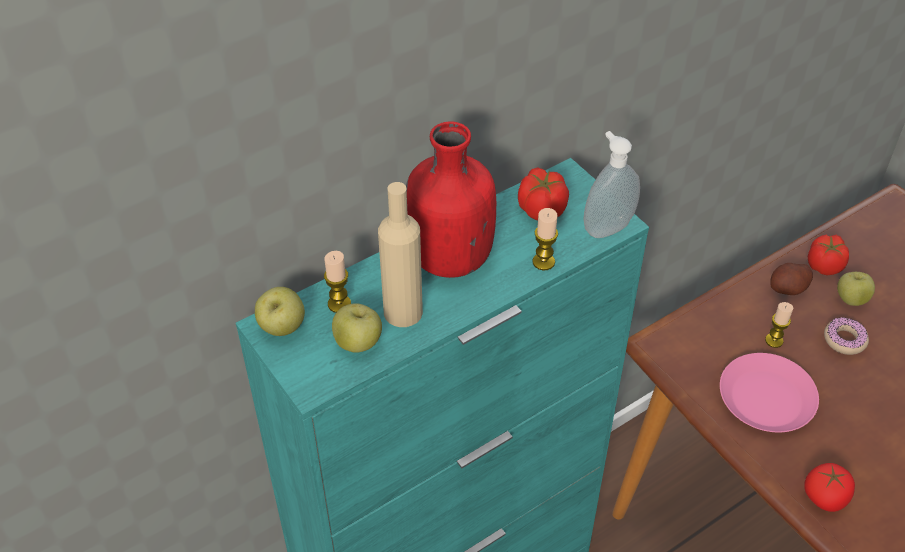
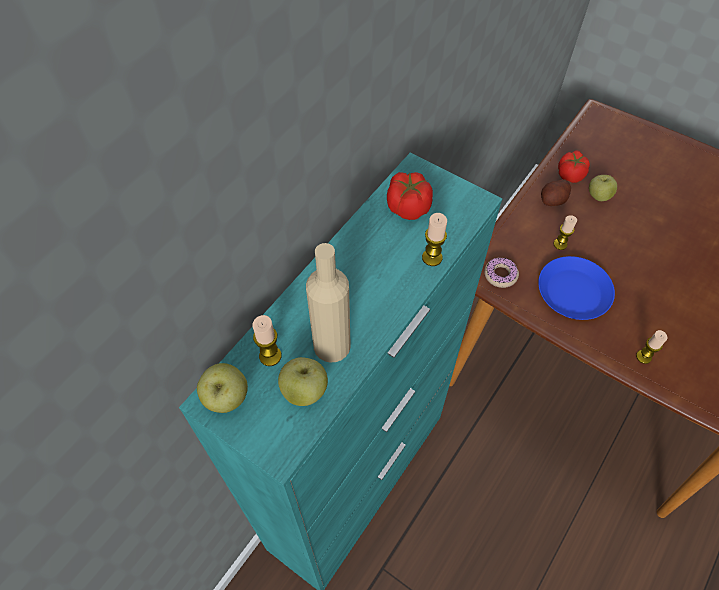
camera: 20 degrees left, 10 degrees up
red bottle [406,121,496,278] -> none
soap dispenser [584,131,640,238] -> none
pink plate [720,353,819,432] -> blue plate [538,256,615,320]
tomato [804,463,855,512] -> candle [636,330,668,364]
donut [824,317,869,355] -> donut moved to [484,258,519,288]

